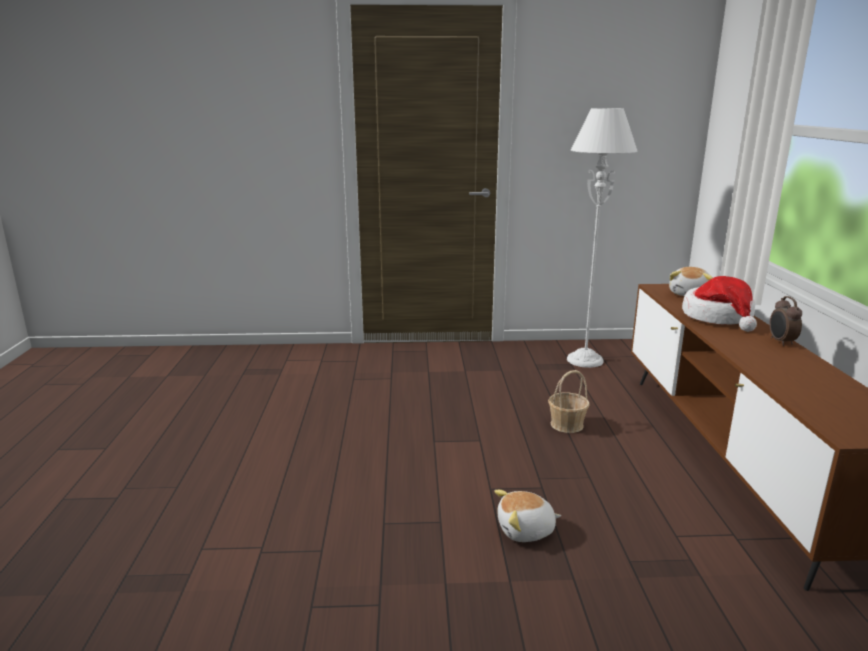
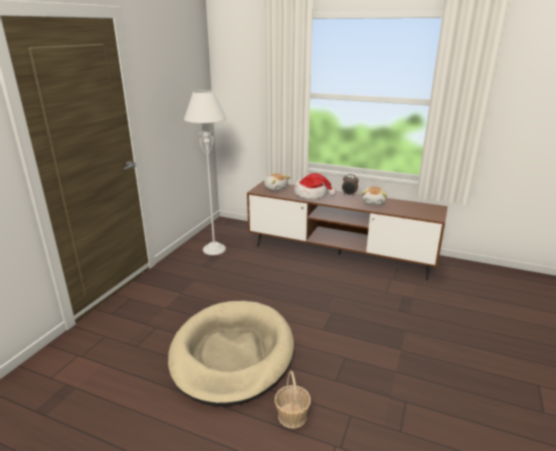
camera: 65 degrees left, 5 degrees up
plush toy [494,490,561,542] -> plush toy moved to [362,186,387,205]
basket [548,370,590,433] -> basket moved to [274,371,311,428]
none -> beige dog bed [168,301,294,406]

